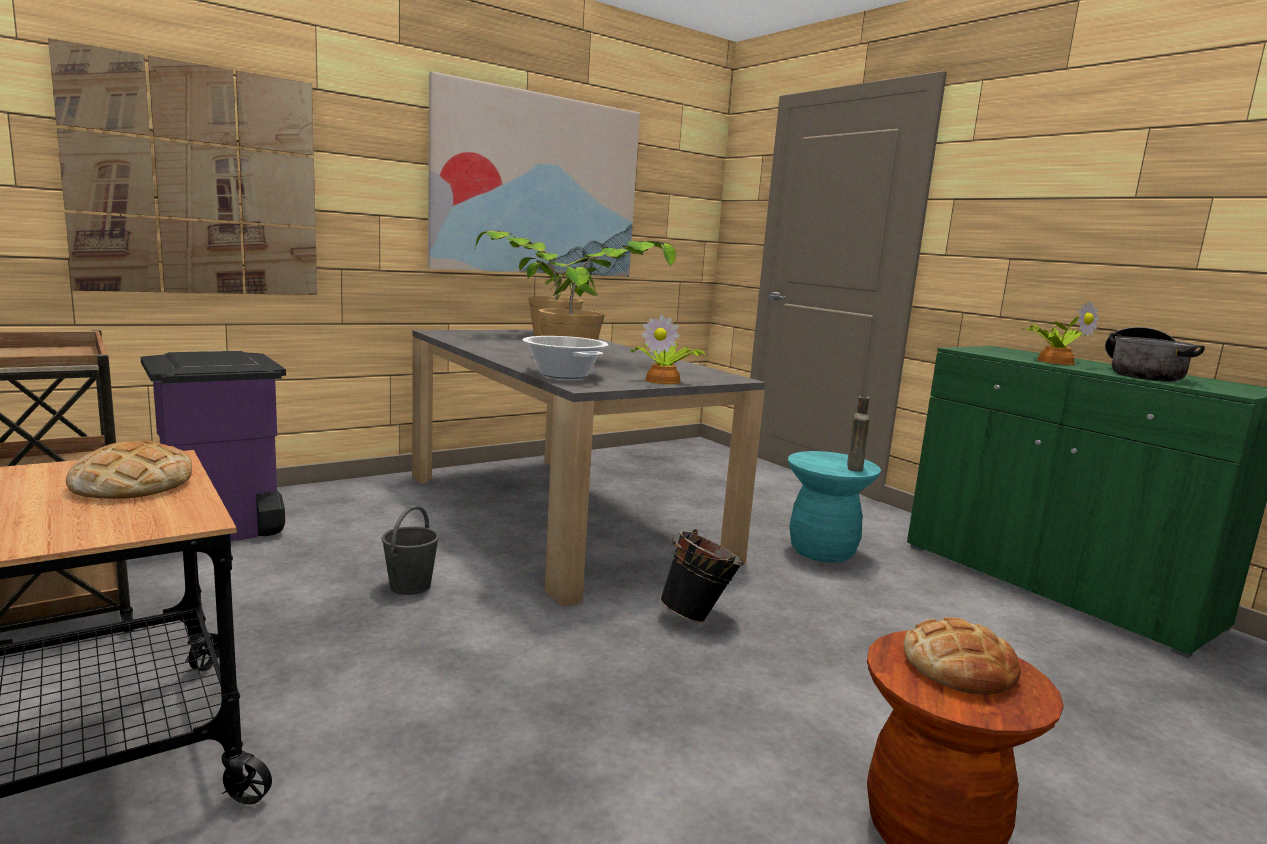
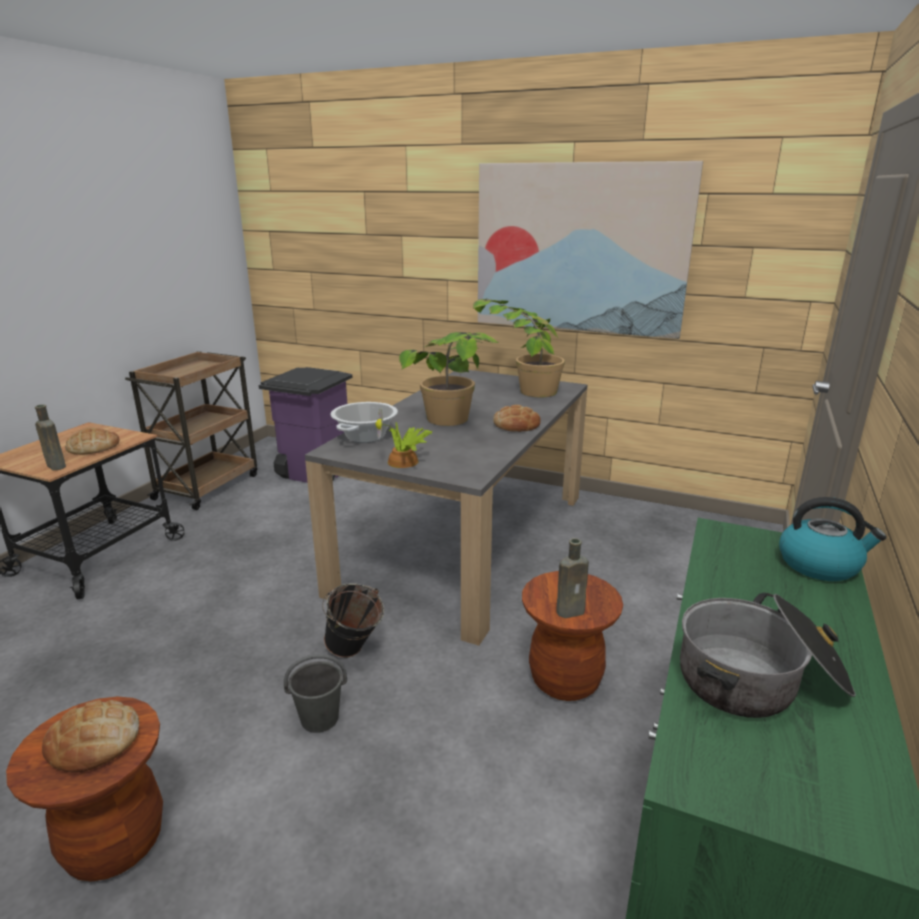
camera: 60 degrees right, 10 degrees up
picture [48,38,317,295] -> none
grey bucket [381,505,439,595] -> grey bucket moved to [284,654,347,733]
turquoise stool [788,451,881,563] -> brown stool [522,571,623,701]
potted plant [1022,300,1099,365] -> none
none -> brown bottle [35,405,66,470]
none -> bread [493,405,541,432]
none -> kettle [779,497,887,581]

